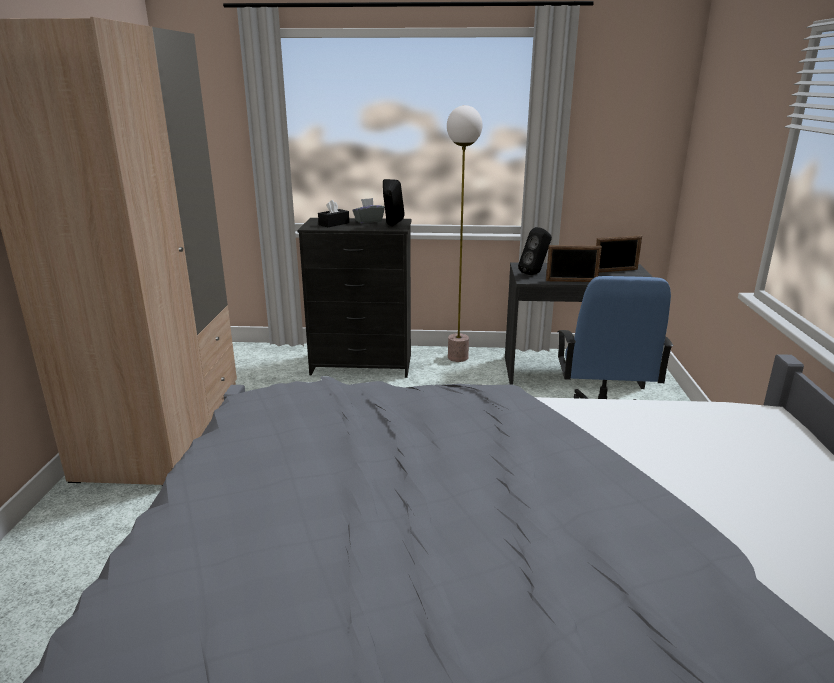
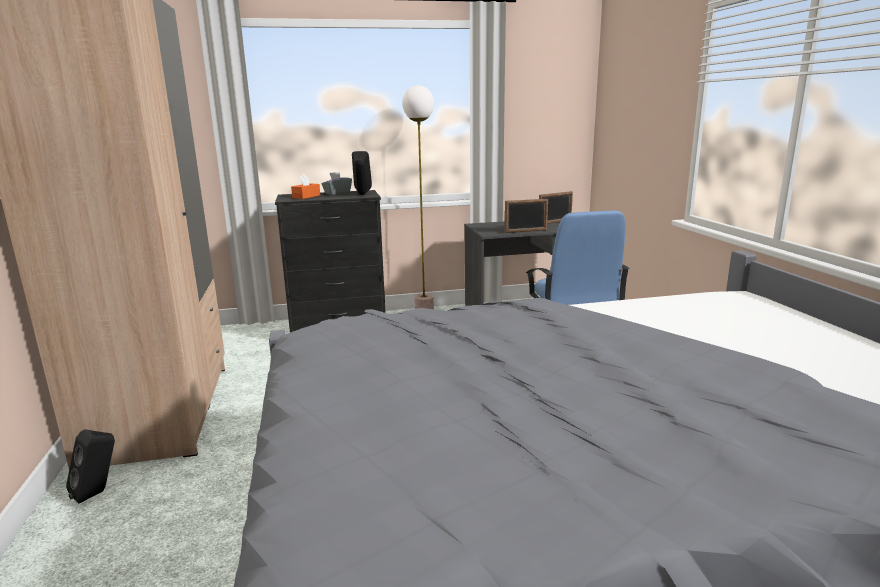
camera: 15 degrees left, 5 degrees down
black tissue box [318,200,349,227] -> orange tissue box [291,174,320,199]
black speaker [518,227,552,275] -> black speaker moved to [66,429,115,504]

